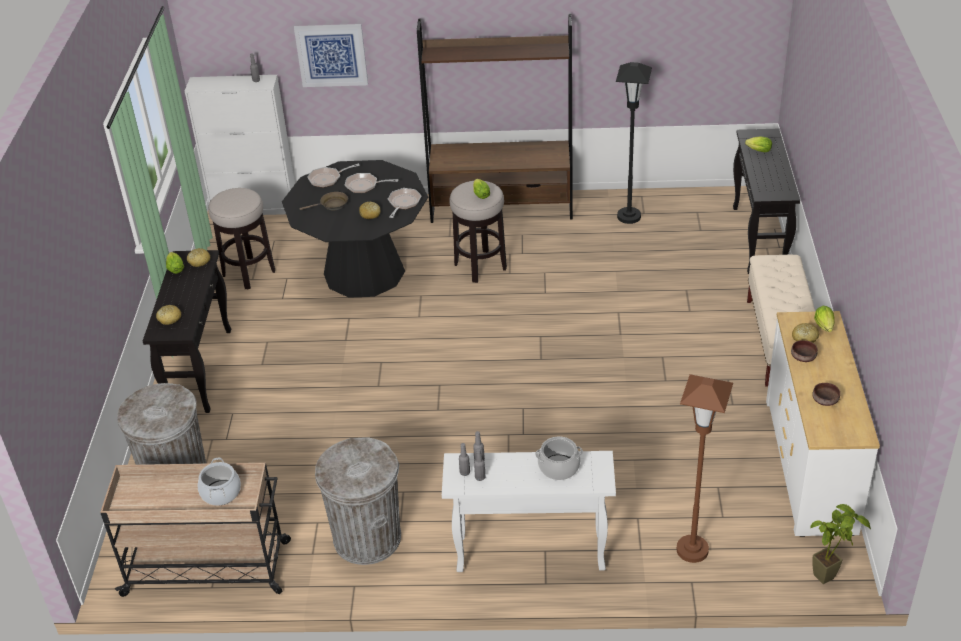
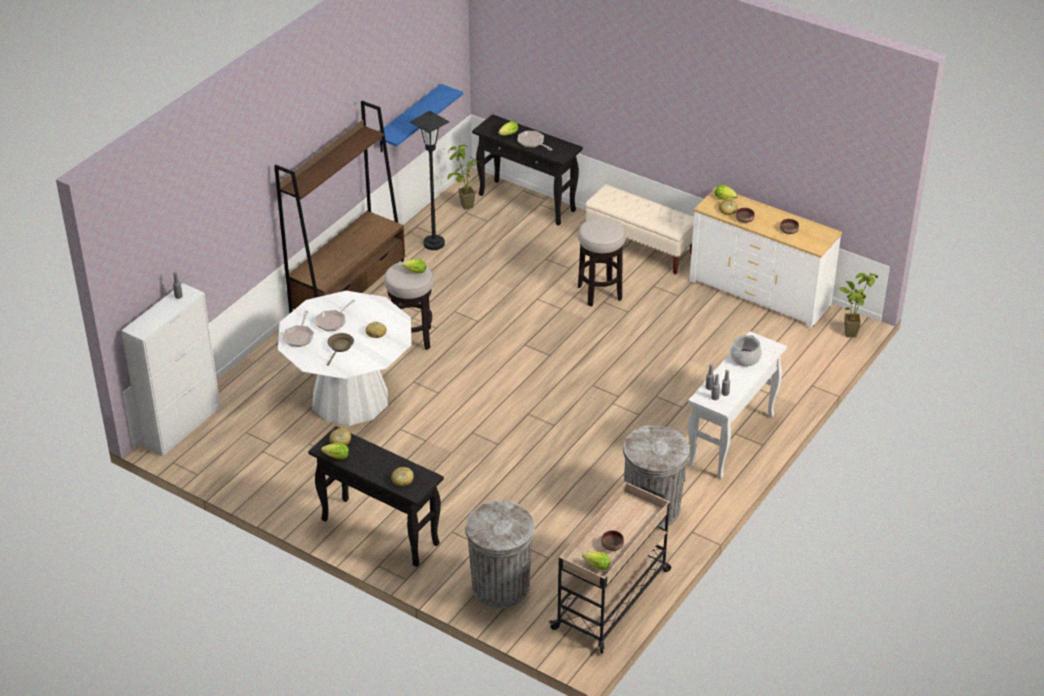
camera: 60 degrees left, 0 degrees up
cooking pot [198,458,241,506] -> none
stool [208,188,275,289] -> stool moved to [578,217,626,306]
black dining table [282,160,428,298] -> white dining table [278,291,412,426]
picture [294,24,368,87] -> none
frying pan [388,188,421,218] -> frying pan moved to [518,131,553,151]
brown floor lamp [677,374,733,563] -> none
none -> blue shelf [379,84,463,152]
none -> potted plant [447,145,481,210]
none -> lettuce [582,551,610,570]
none -> brown bowl [601,530,624,551]

